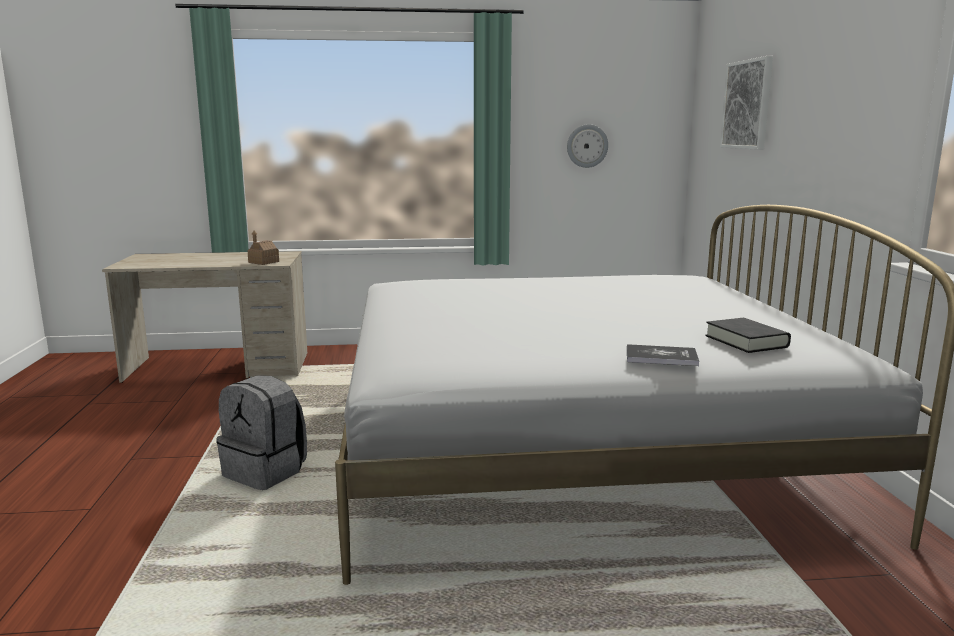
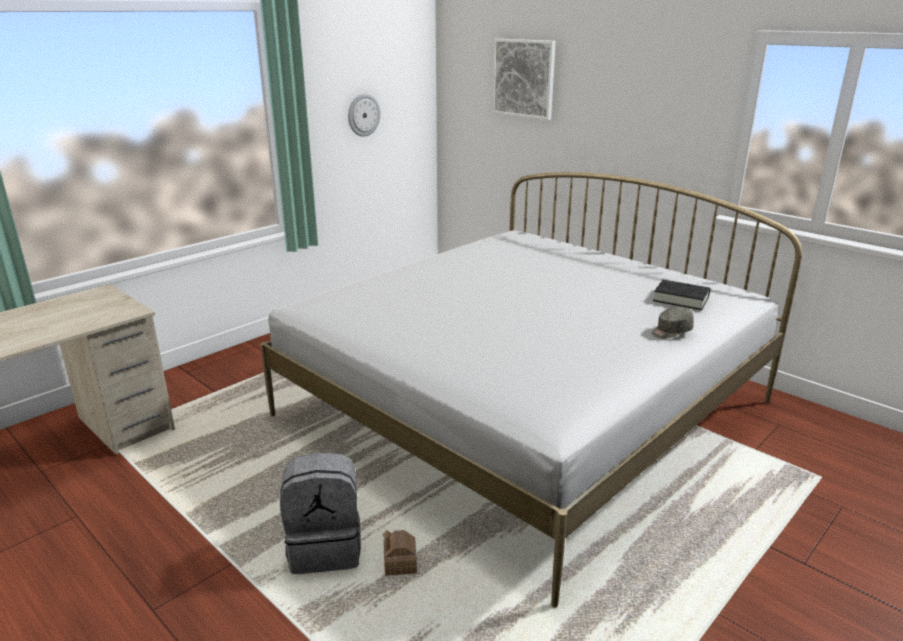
camera: 40 degrees left, 10 degrees up
toy house [248,231,279,265] -> toy house moved to [383,530,417,576]
book [627,344,699,366] -> grey cap [652,306,694,338]

